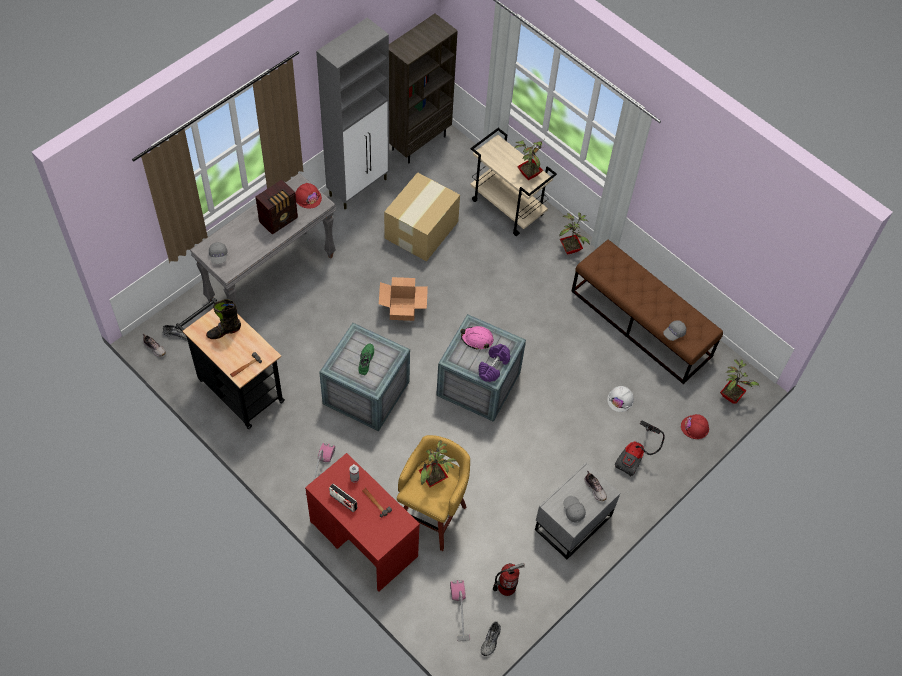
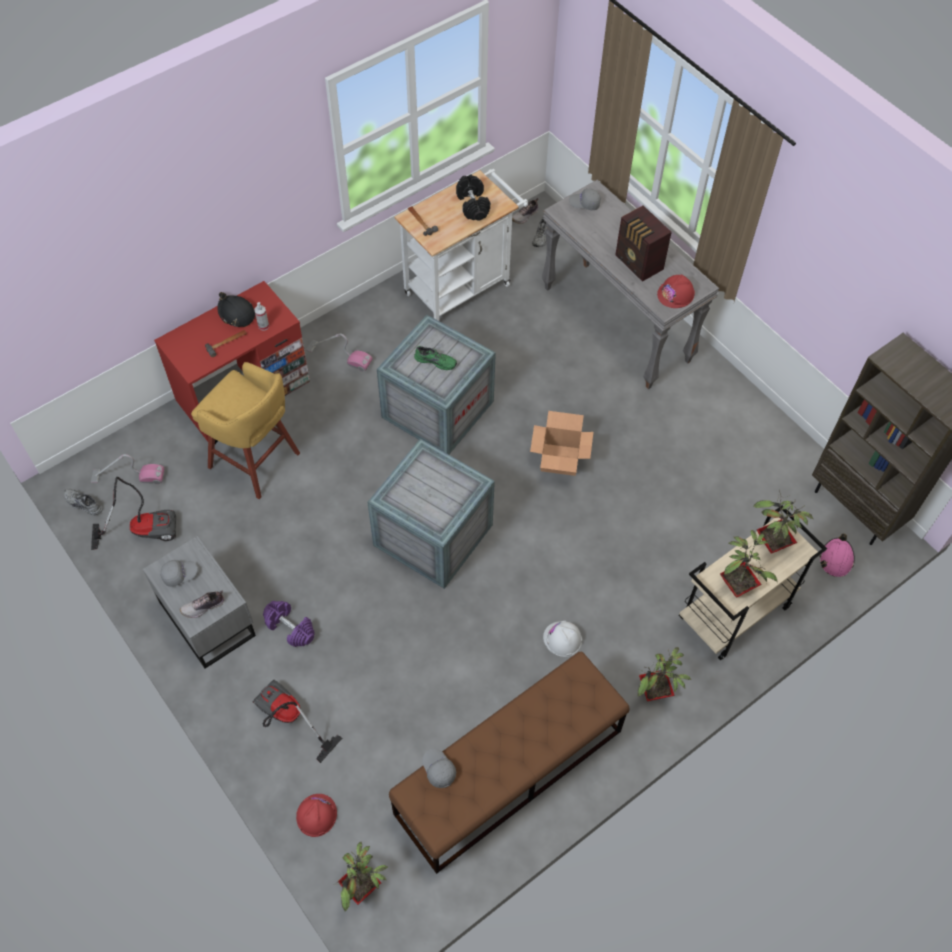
camera: 100 degrees right, 0 degrees up
black cart [176,298,285,429] -> white cart [395,169,528,321]
black boot [206,299,241,339] -> black dumbbell [456,174,490,220]
grey cabinet [316,17,389,210] -> none
radio [329,484,357,513] -> black hard hat [217,292,255,327]
cardboard box [384,172,460,261] -> none
potted plant [419,440,457,487] -> potted plant moved to [753,490,813,553]
pink hard hat [460,326,494,350] -> pink hard hat moved to [819,534,855,577]
purple dumbbell [479,344,510,382] -> purple dumbbell moved to [263,601,315,647]
fire extinguisher [493,563,524,596] -> vacuum cleaner [91,477,176,550]
white hard hat [607,386,634,412] -> white hard hat moved to [543,621,582,657]

